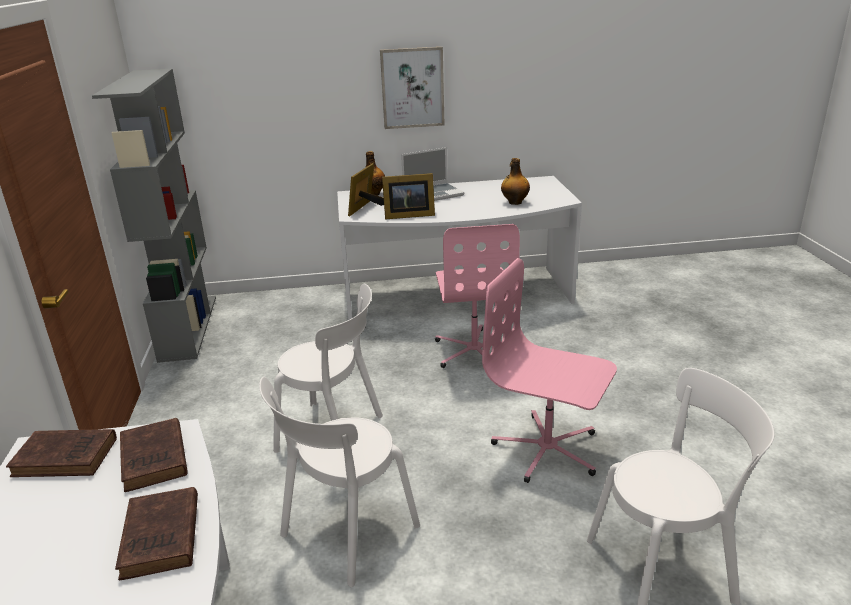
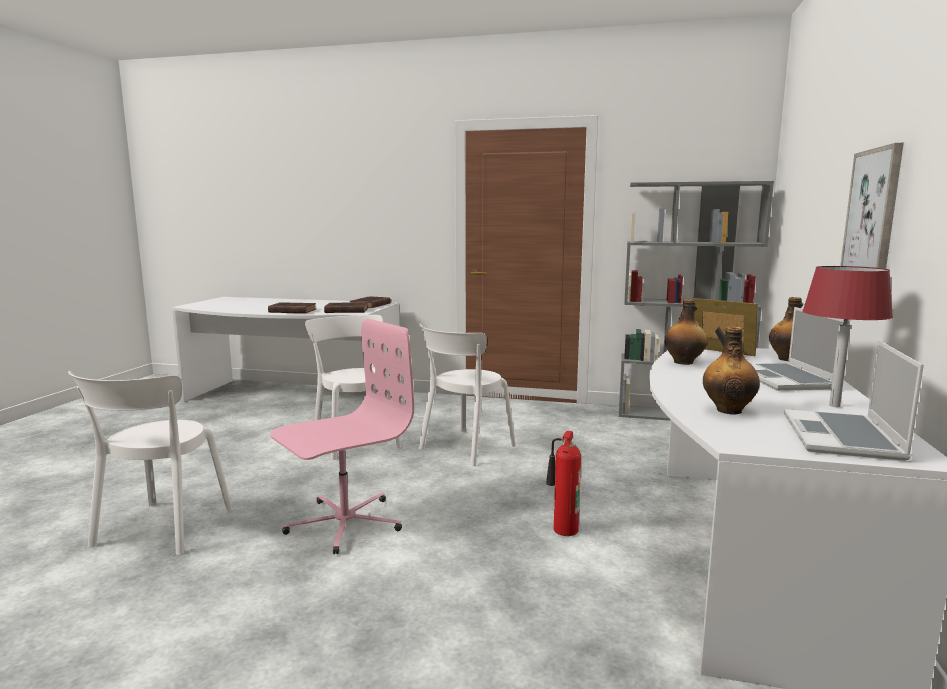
camera: 110 degrees right, 15 degrees down
picture frame [382,173,435,219] -> bottle [665,299,707,365]
pink office chair [435,224,520,368] -> fire extinguisher [546,431,581,536]
none -> laptop [784,340,924,461]
none -> red table lamp [802,266,893,407]

